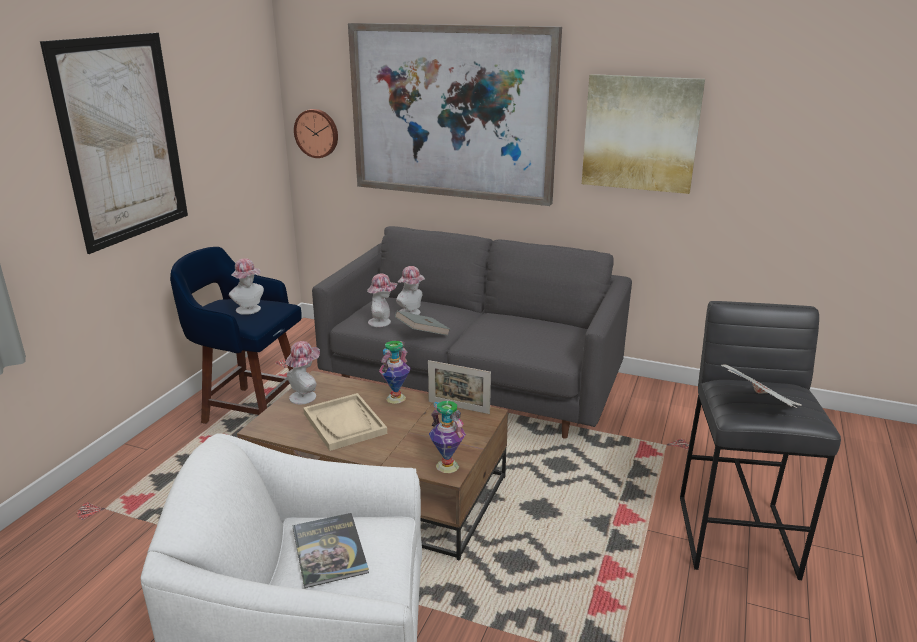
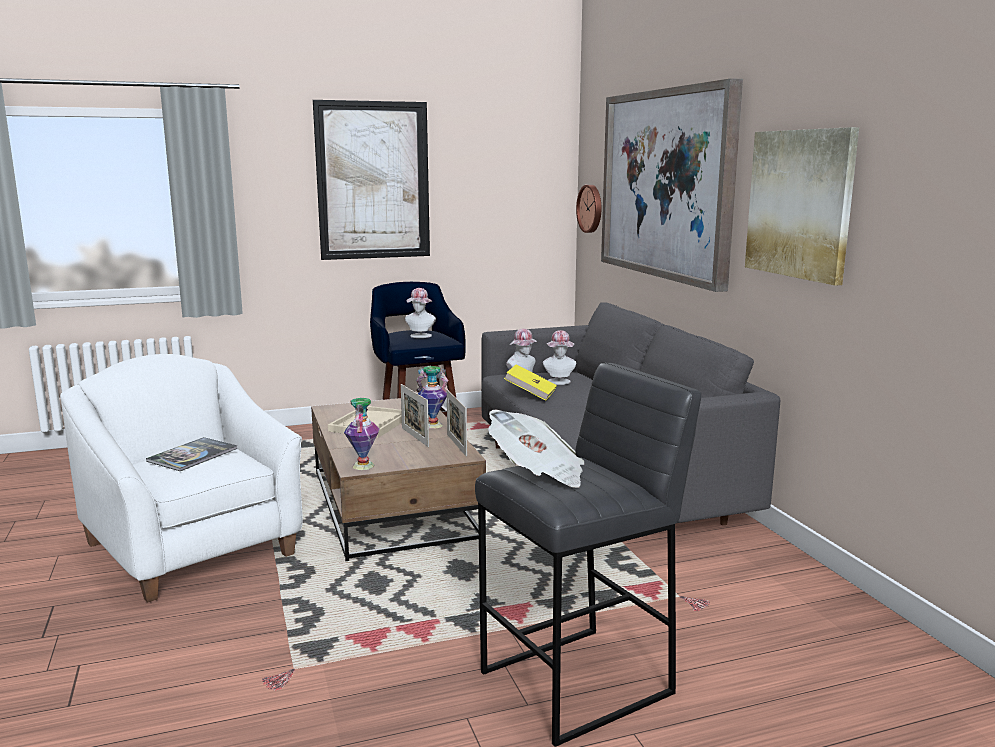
camera: 50 degrees right, 10 degrees down
hat [286,341,320,404] -> none
grey book [395,311,450,336] -> yellow book [504,364,557,400]
none -> picture frame [401,384,429,447]

